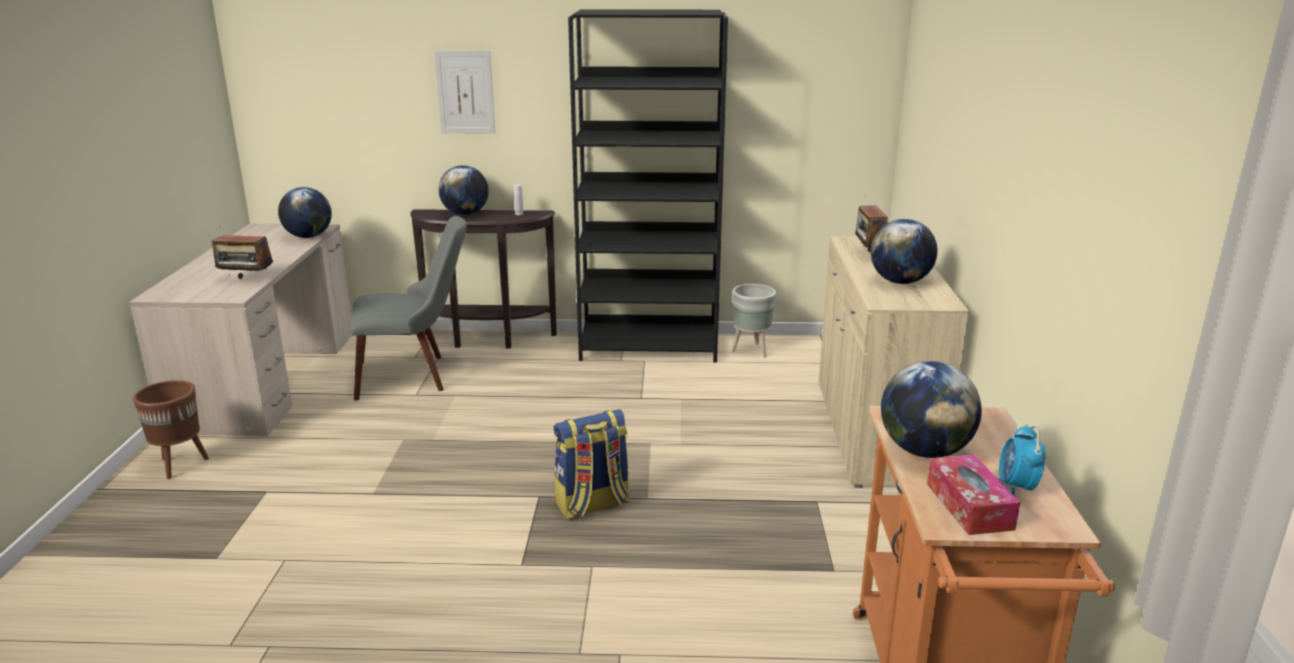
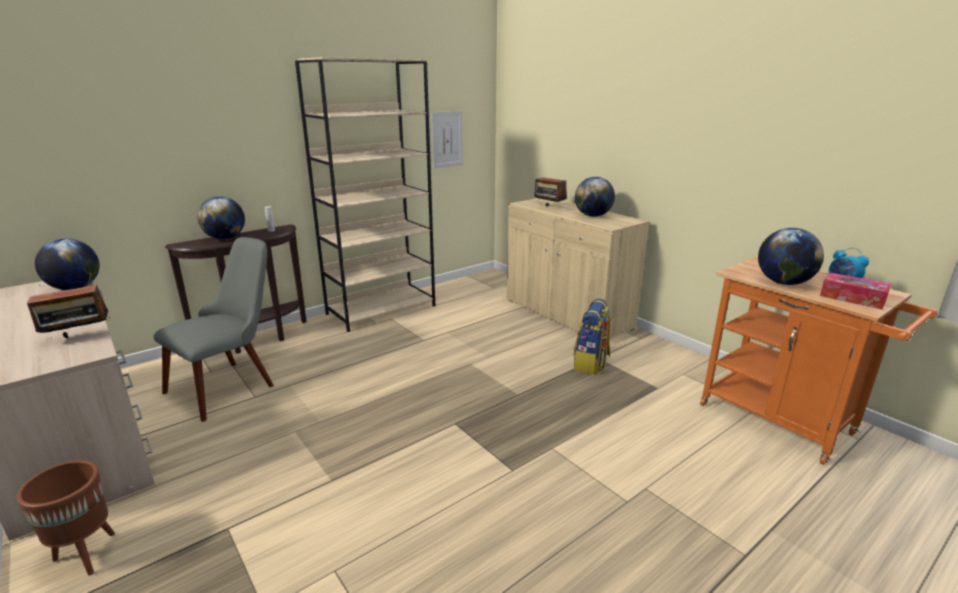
camera: 40 degrees left, 0 degrees up
picture [434,50,495,134] -> picture moved to [431,111,463,168]
backpack [554,409,630,519] -> backpack moved to [573,299,610,375]
black bookcase [568,9,728,363] -> beige bookcase [295,57,435,332]
grey planter [731,284,776,358] -> none

